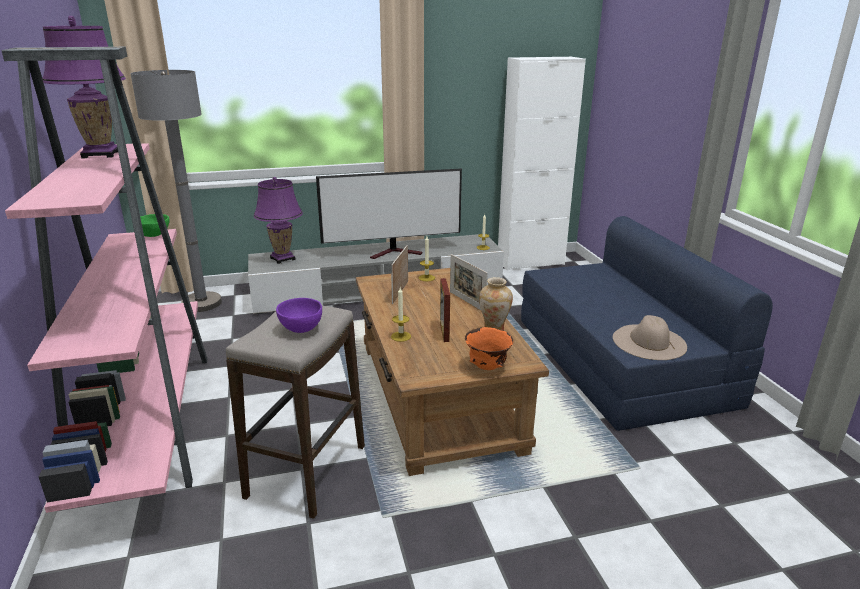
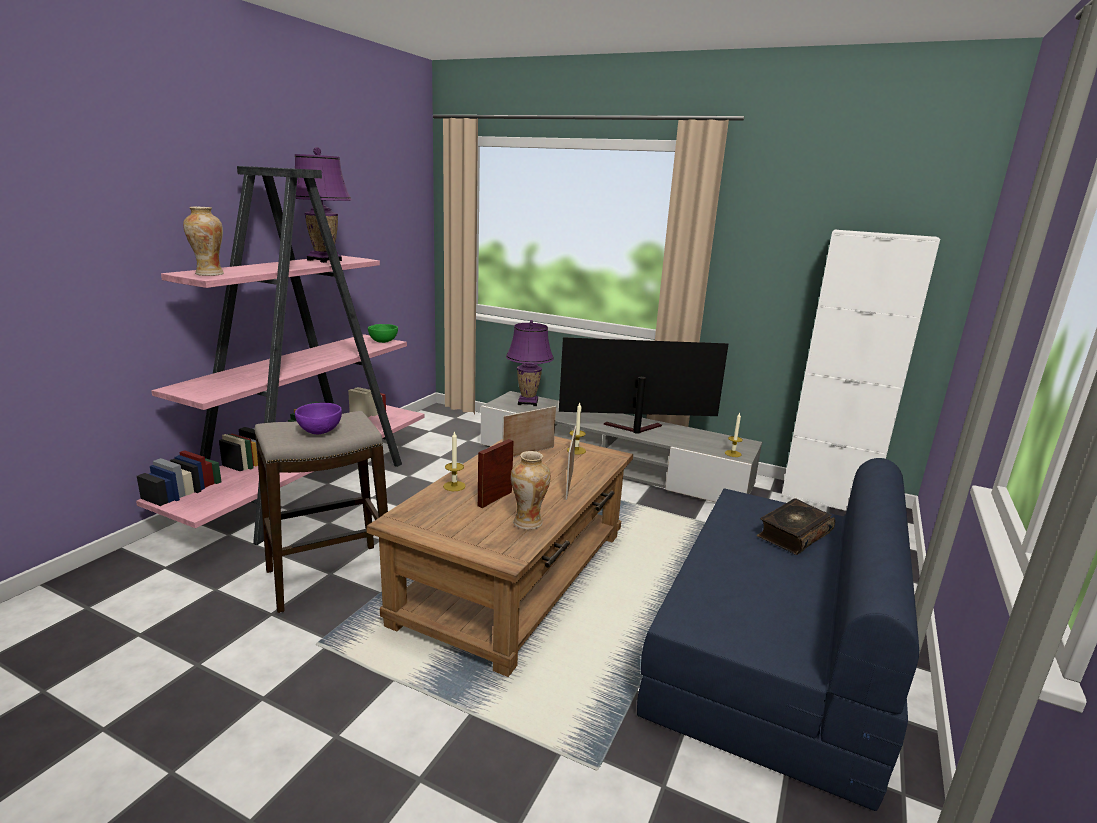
camera: 40 degrees right, 5 degrees down
grey floor lamp [130,70,222,312] -> none
television [316,168,462,259] -> television turned 150 degrees clockwise [559,337,729,434]
orange bowl [465,327,513,370] -> none
beige hat [613,315,687,360] -> none
none -> vase [183,207,224,276]
none -> book [757,498,835,555]

